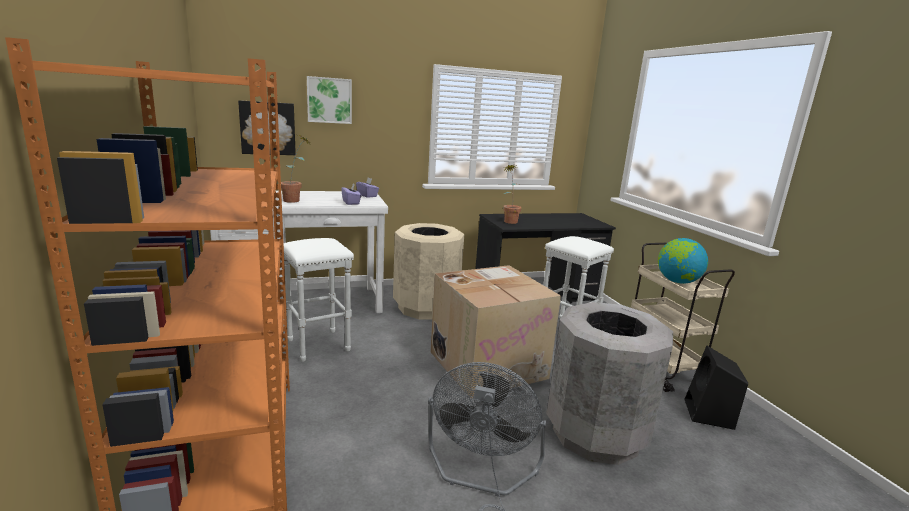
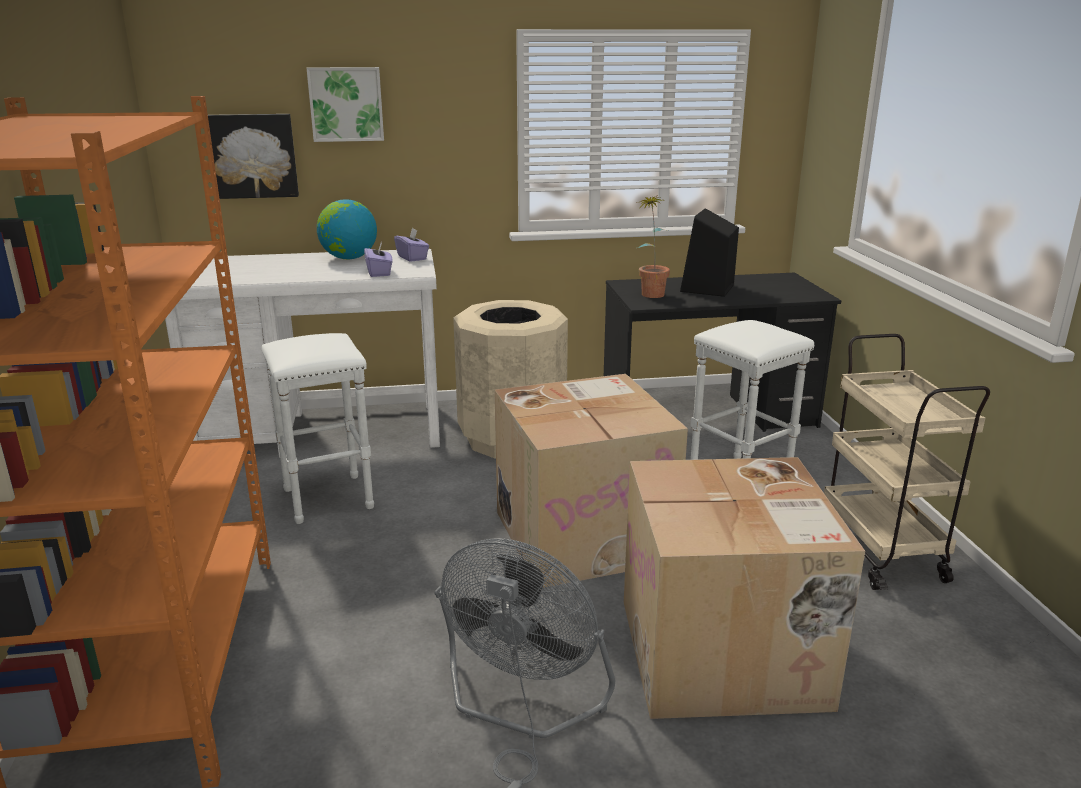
camera: 10 degrees right, 5 degrees up
potted plant [281,135,312,203] -> none
grey trash can [546,302,673,465] -> cardboard box [624,457,865,719]
globe [658,238,708,284] -> globe moved to [317,199,377,259]
black speaker [684,346,748,430] -> black speaker moved to [680,208,739,297]

